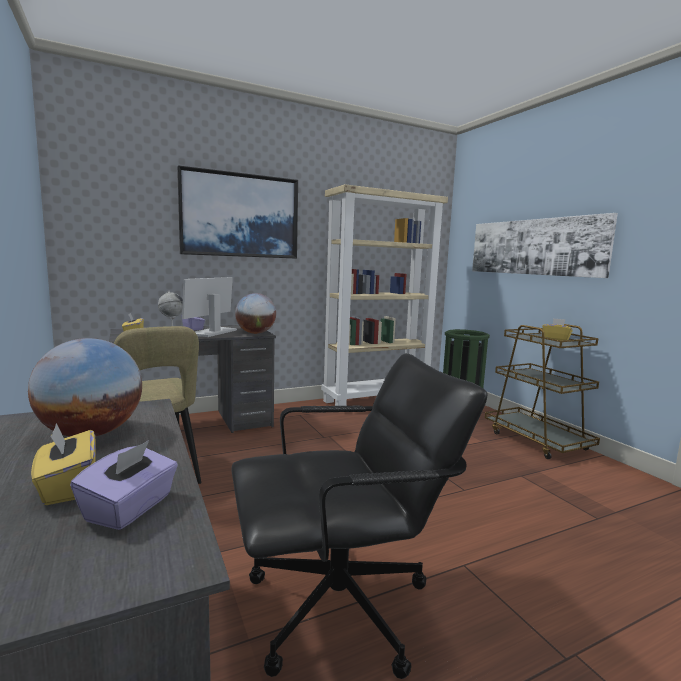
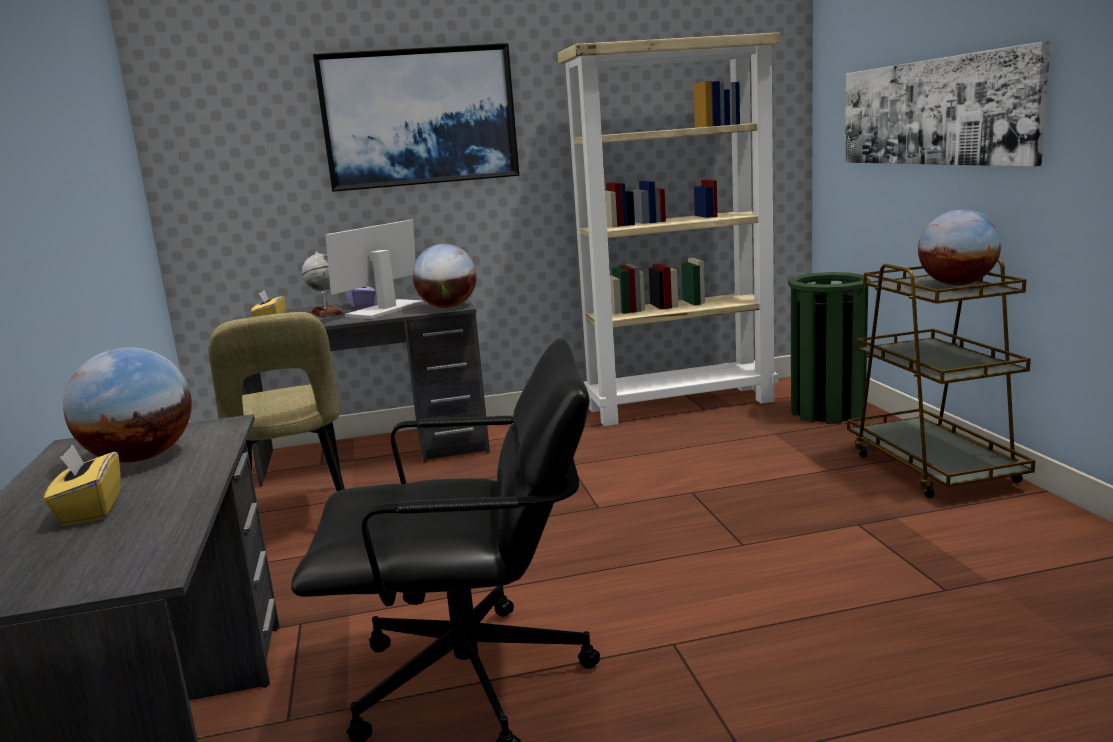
camera: 15 degrees right, 5 degrees up
purple tissue box [70,440,178,530] -> none
yellow tissue box [542,318,573,341] -> globe [918,209,1001,285]

